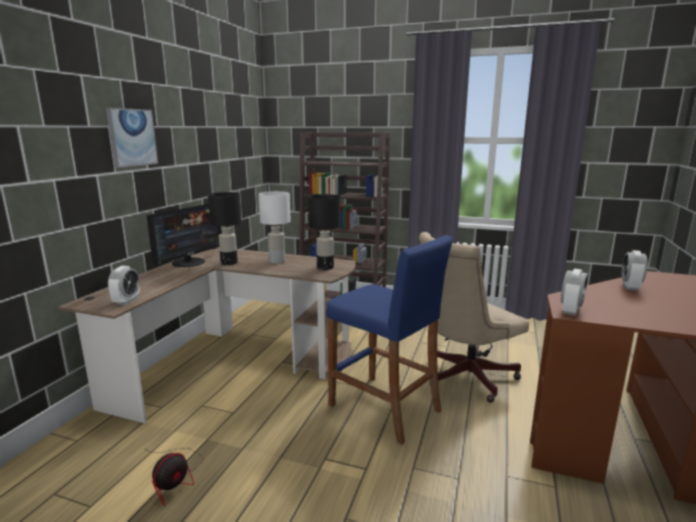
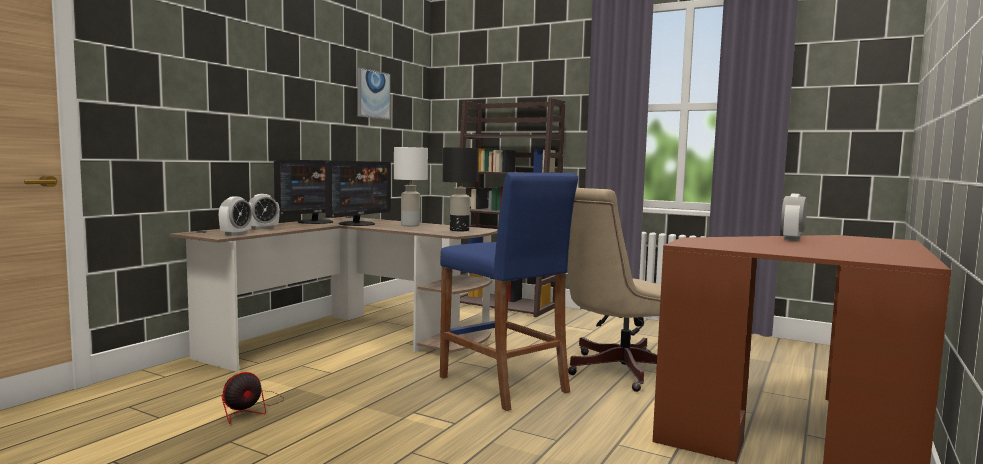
camera: 10 degrees right, 10 degrees down
picture [106,108,158,168] -> picture moved to [357,68,390,120]
black table lamp [208,192,242,265] -> monitor [325,161,391,226]
alarm clock [561,269,588,316] -> alarm clock moved to [248,194,280,230]

